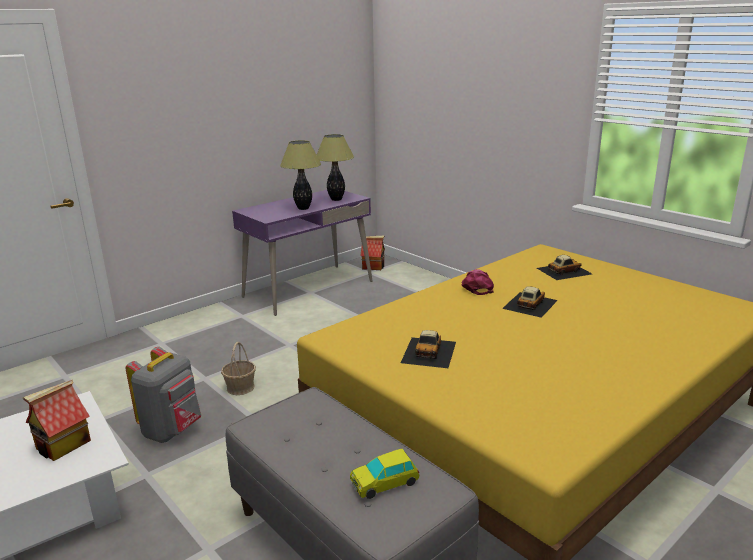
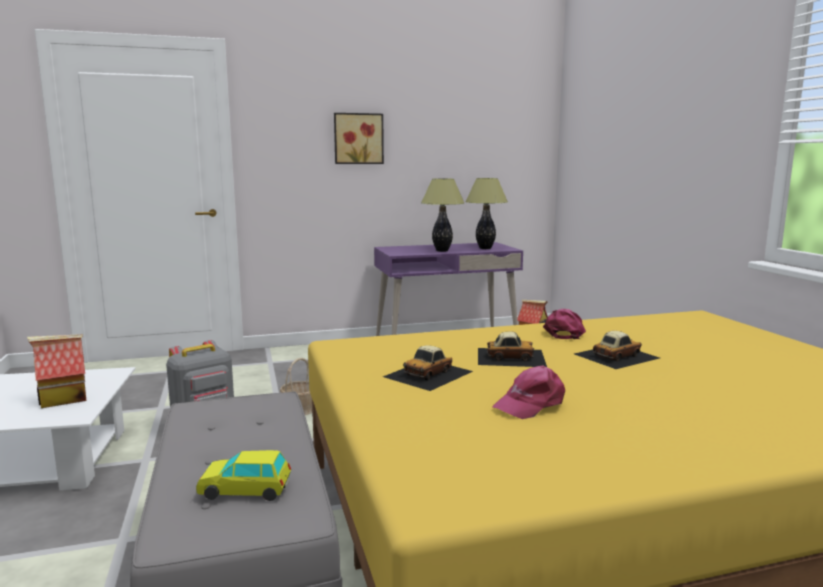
camera: 25 degrees right, 10 degrees down
toy car [537,255,592,280] -> toy car moved to [478,332,547,367]
none -> picture [334,113,384,164]
none -> pink cap [492,365,565,419]

